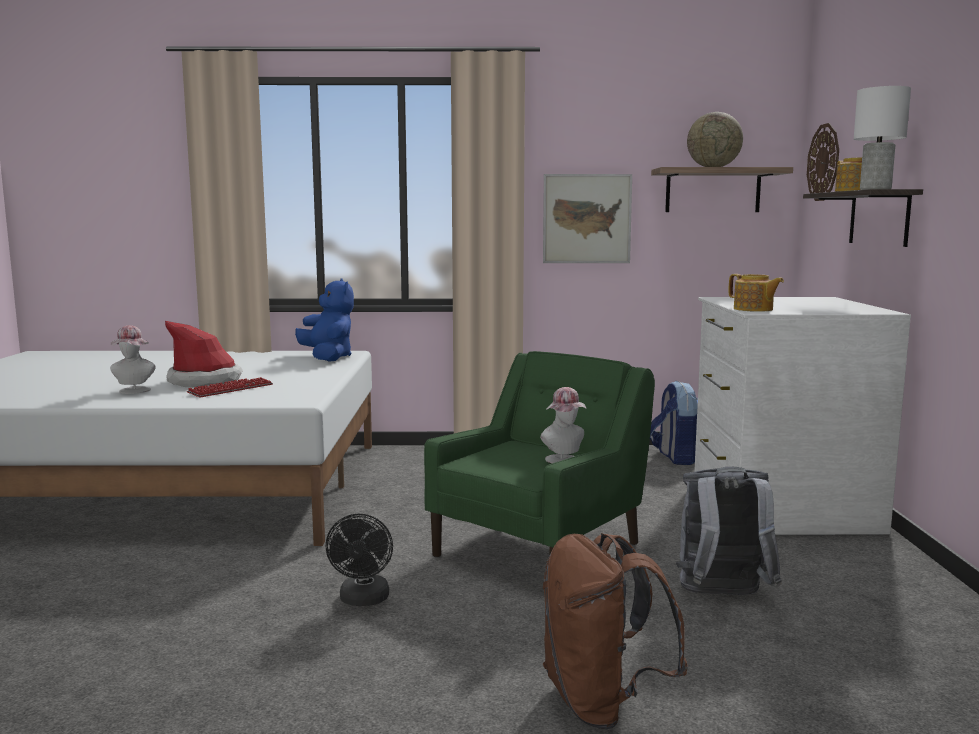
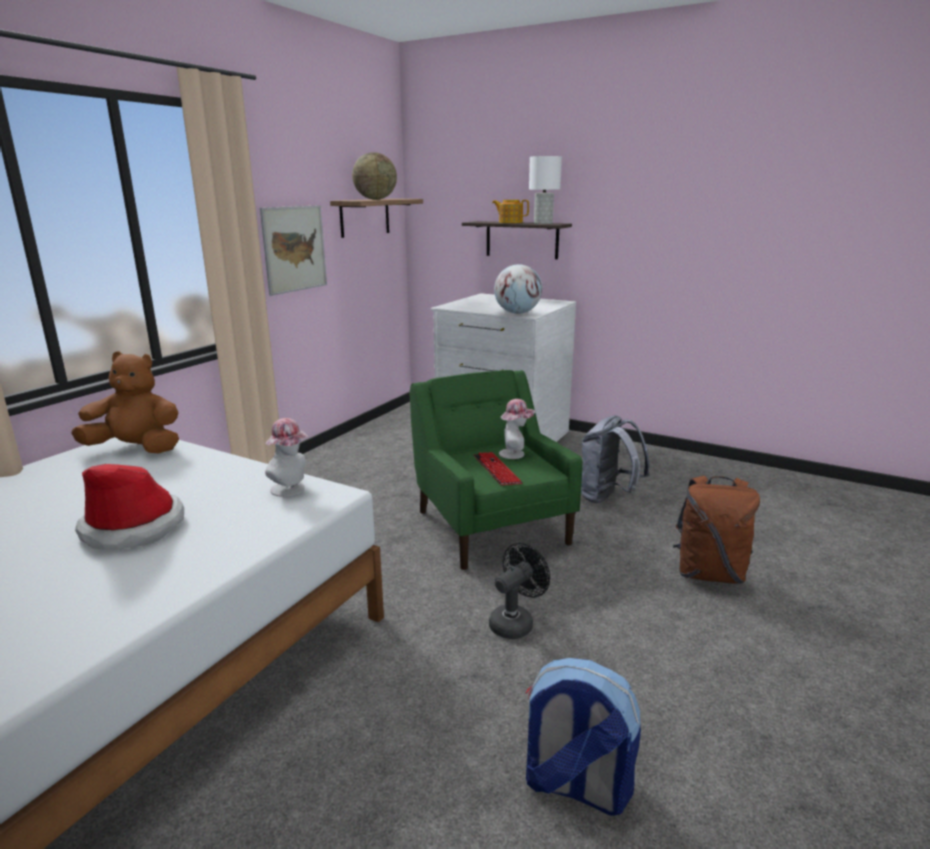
camera: 60 degrees left, 10 degrees up
hat [110,325,156,394] -> hat moved to [265,418,309,497]
keyboard [187,377,273,398] -> keyboard moved to [473,452,522,485]
blue plush toy [295,279,354,362] -> brown plush toy [71,351,179,453]
black fan [326,514,393,606] -> black fan turned 75 degrees counterclockwise [489,543,550,639]
backpack [650,381,698,465] -> backpack moved to [526,658,641,816]
teapot [729,274,784,312] -> globe [494,264,542,314]
wall clock [807,123,839,201] -> none

